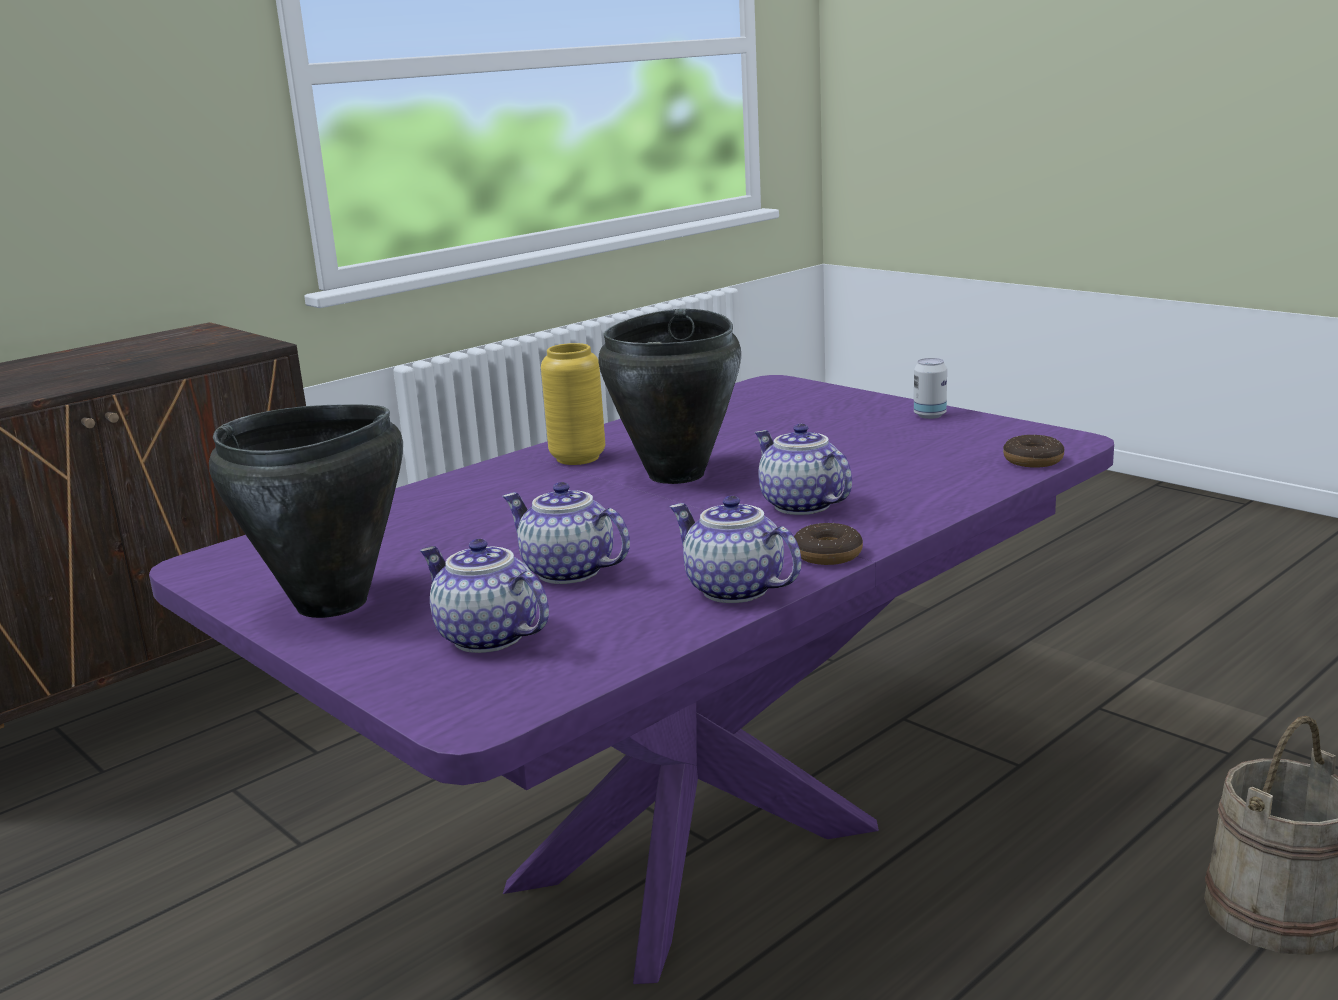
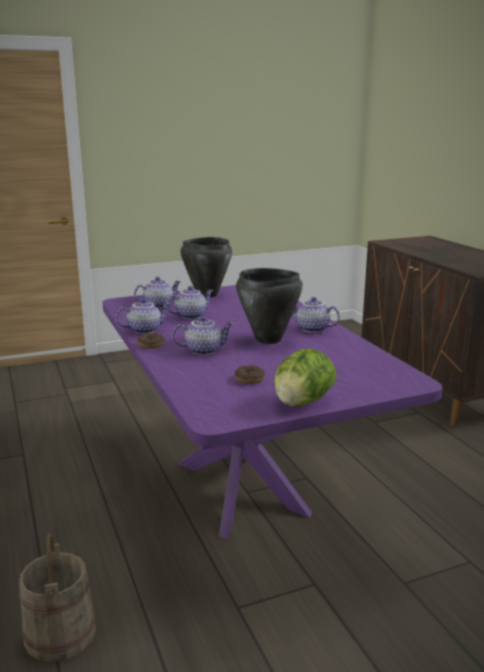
camera: 110 degrees right, 0 degrees up
yellow vase [541,343,605,465] -> teapot [293,297,340,333]
can [914,358,947,419] -> lettuce [274,349,336,406]
donut [1003,435,1065,468] -> donut moved to [234,365,265,384]

